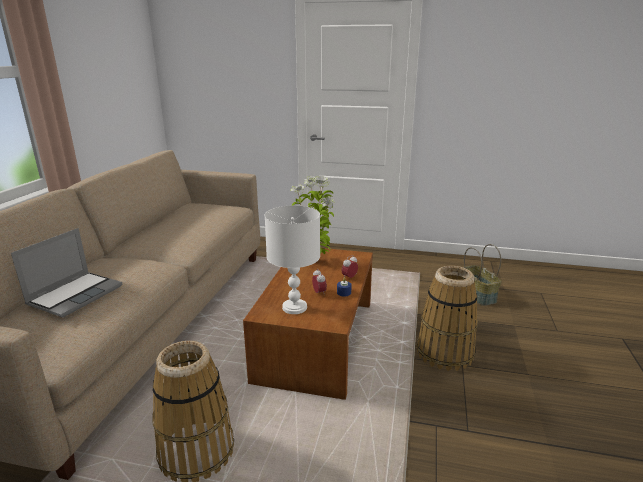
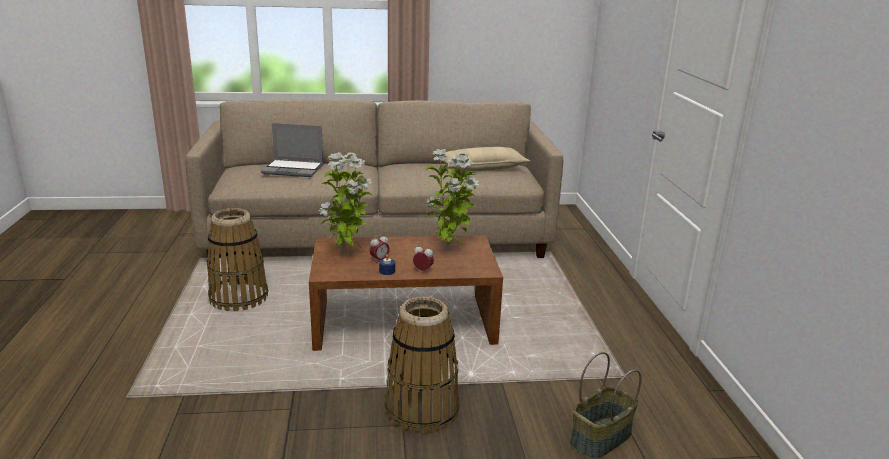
camera: 70 degrees right, 0 degrees up
white table lamp [265,205,320,314] -> potted plant [319,152,372,254]
none -> beige pillow [443,147,530,171]

